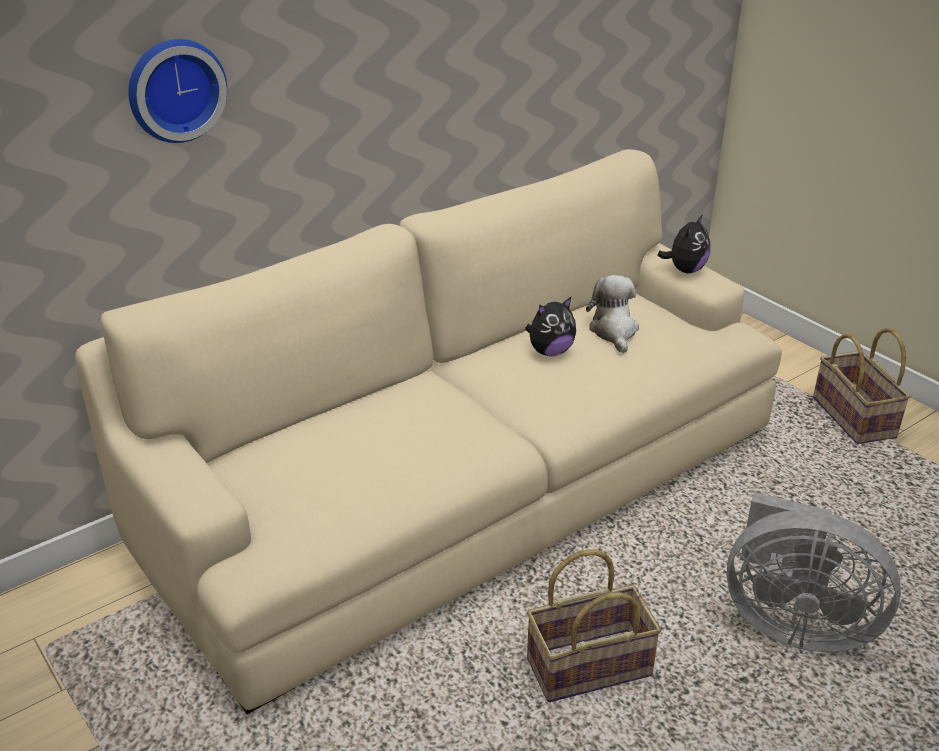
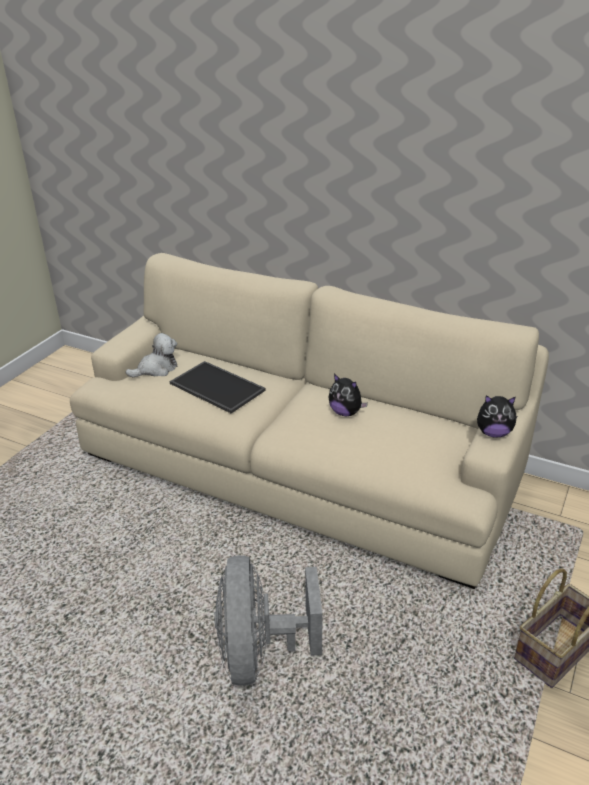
camera: 65 degrees right, 0 degrees up
wall clock [128,39,227,143] -> none
basket [527,549,661,702] -> none
plush toy [586,275,639,353] -> plush toy moved to [126,333,177,377]
none -> tray [170,361,266,413]

